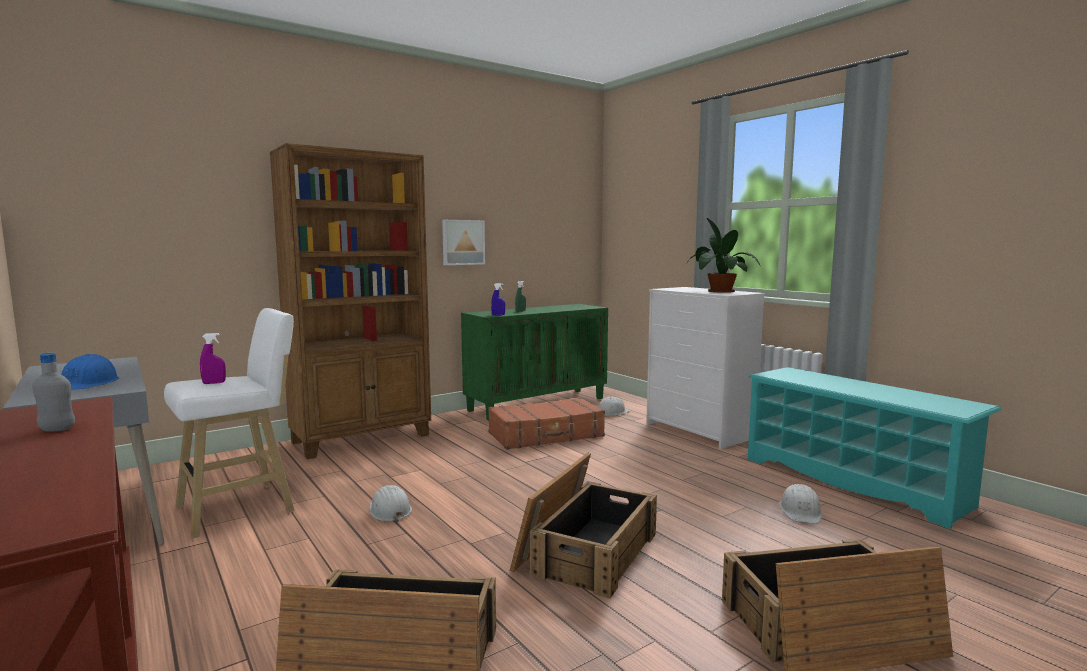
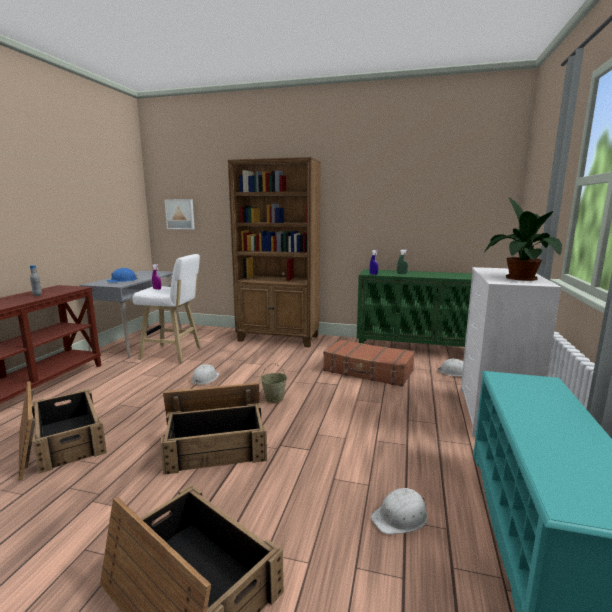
camera: 50 degrees right, 5 degrees up
picture [442,220,485,265] -> picture moved to [164,199,195,229]
none -> beige bucket [261,363,287,403]

